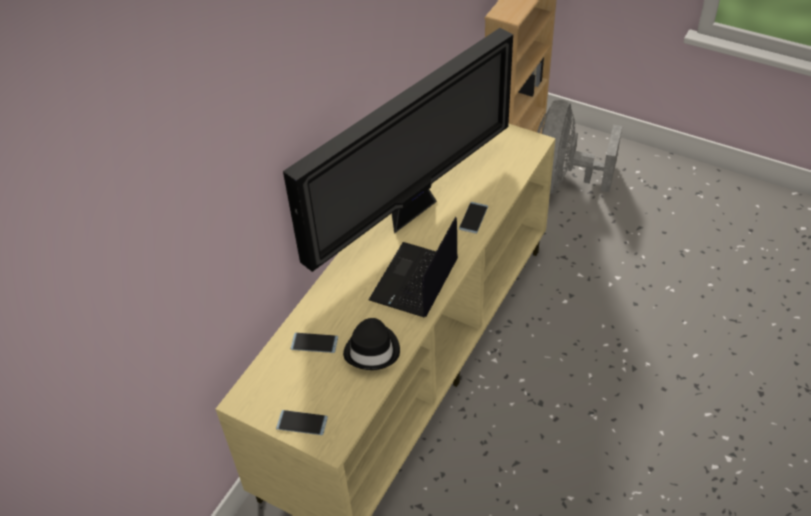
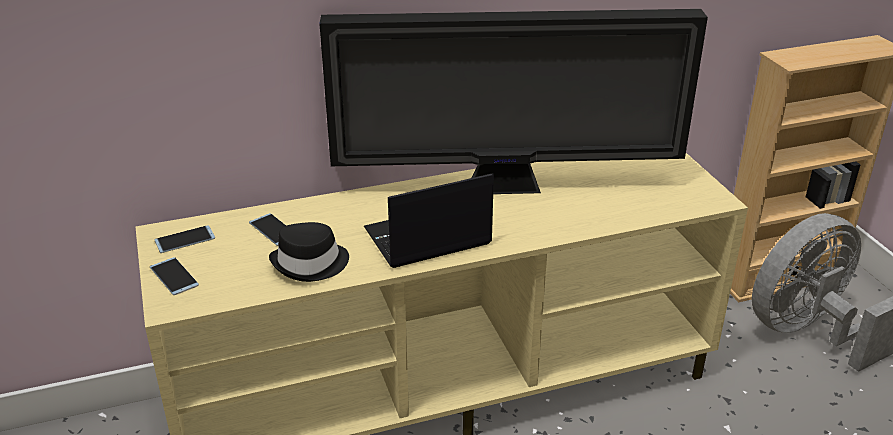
camera: 40 degrees right, 15 degrees down
phone [459,202,488,234] -> phone moved to [155,225,215,253]

